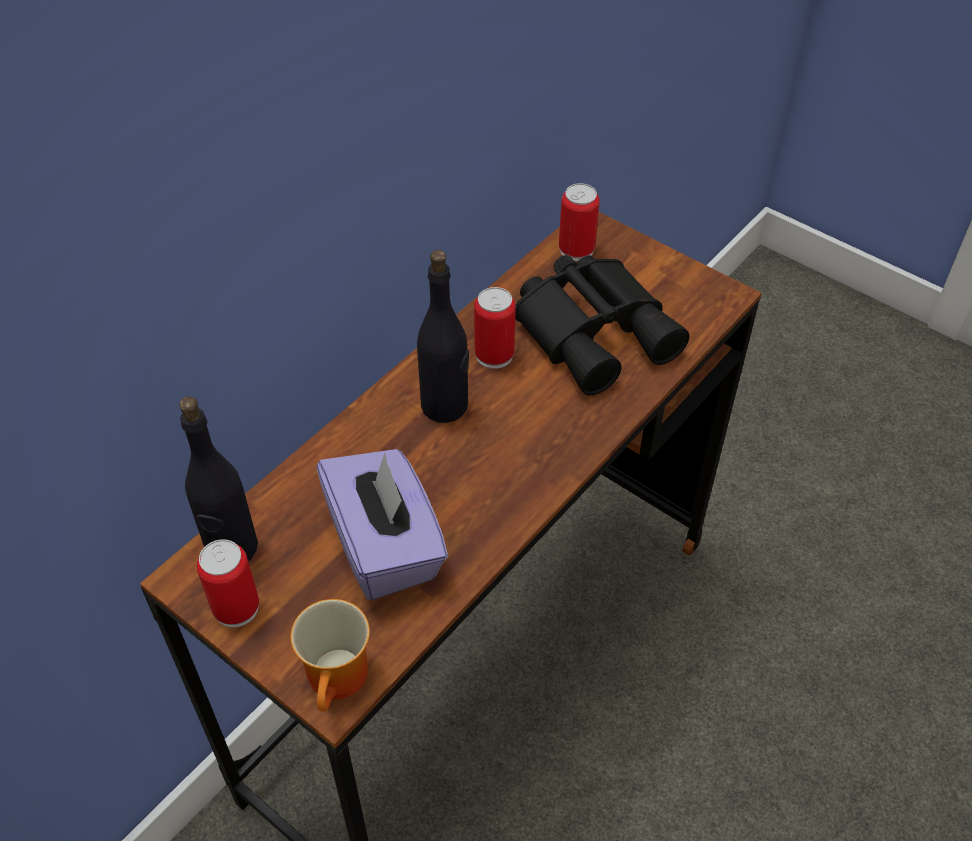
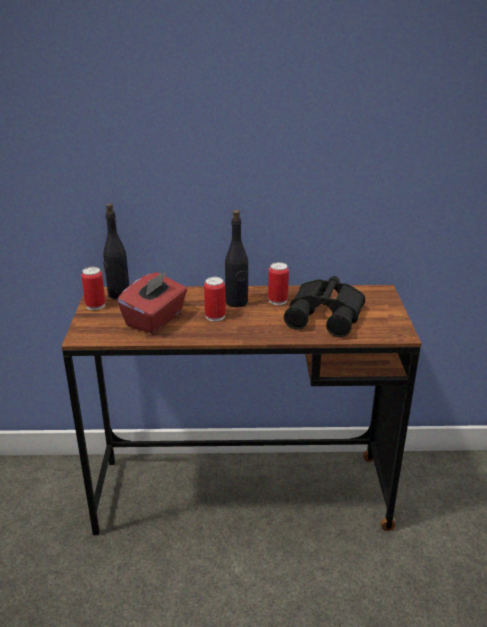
camera: 50 degrees right, 20 degrees down
mug [291,599,370,711] -> none
purple tissue box [316,449,448,600] -> red tissue box [117,271,187,333]
can [559,183,599,261] -> can moved to [204,277,226,321]

